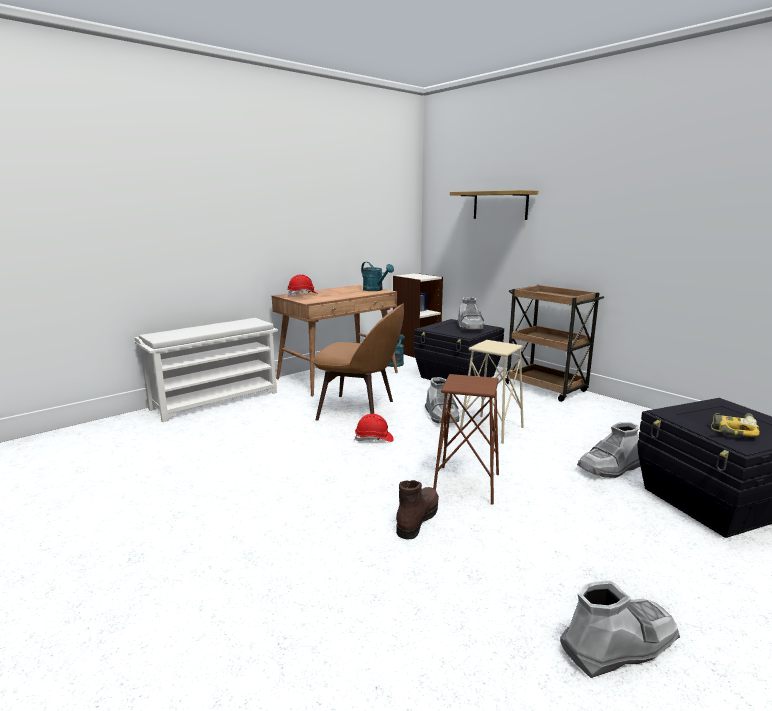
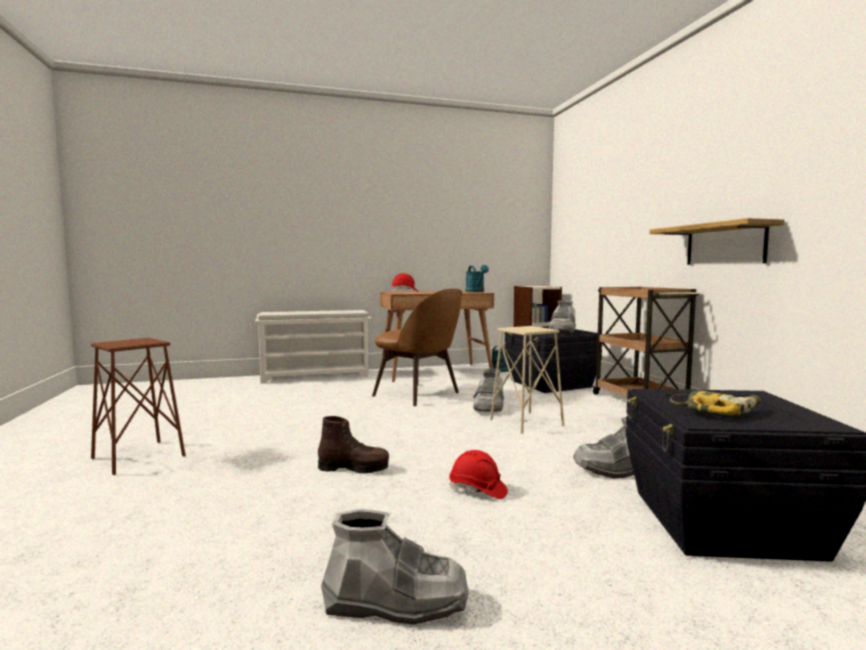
camera: 25 degrees right, 10 degrees down
red hard hat [355,414,394,442] -> red hard hat moved to [449,450,508,499]
brown boot [396,480,439,540] -> brown boot turned 45 degrees clockwise [318,416,389,474]
brown stool [433,374,499,505] -> brown stool moved to [91,338,185,475]
shelf [450,190,538,220] -> shelf moved to [649,218,784,265]

